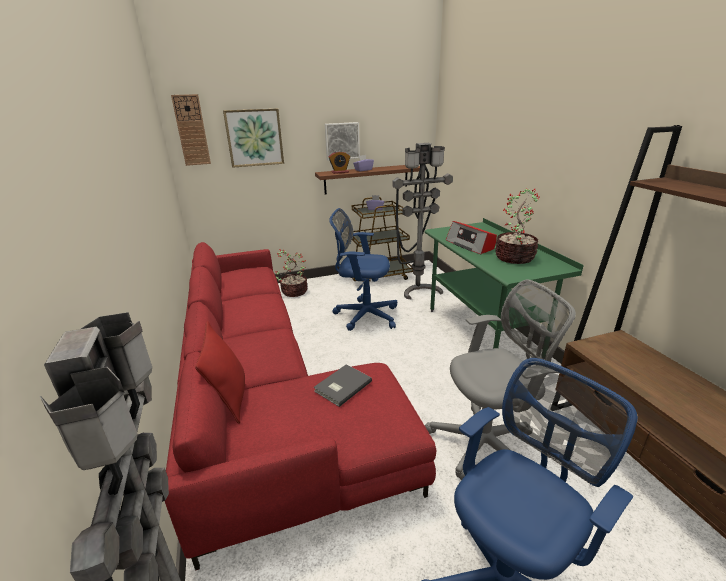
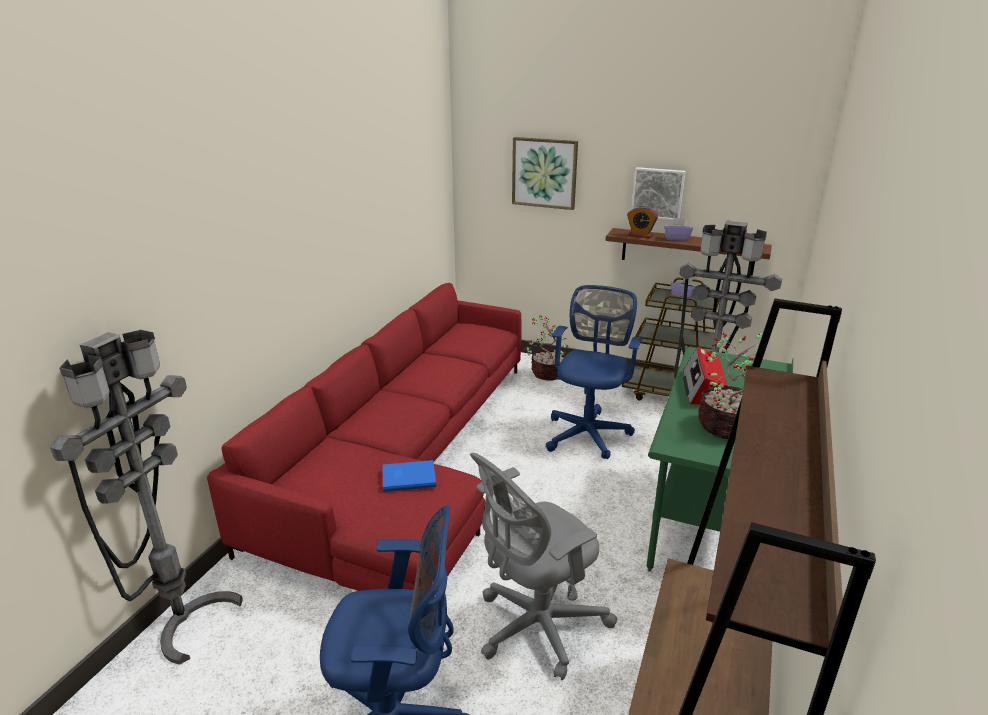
camera: 40 degrees right, 0 degrees up
wall clock [171,94,211,166] -> none
red pillow [195,321,245,424] -> none
grey book [313,364,372,407] -> blue book [383,460,436,492]
blue office chair [329,208,397,331] -> blue office chair turned 60 degrees clockwise [546,285,643,459]
grey office chair [424,280,576,480] -> grey office chair turned 120 degrees clockwise [470,453,618,680]

